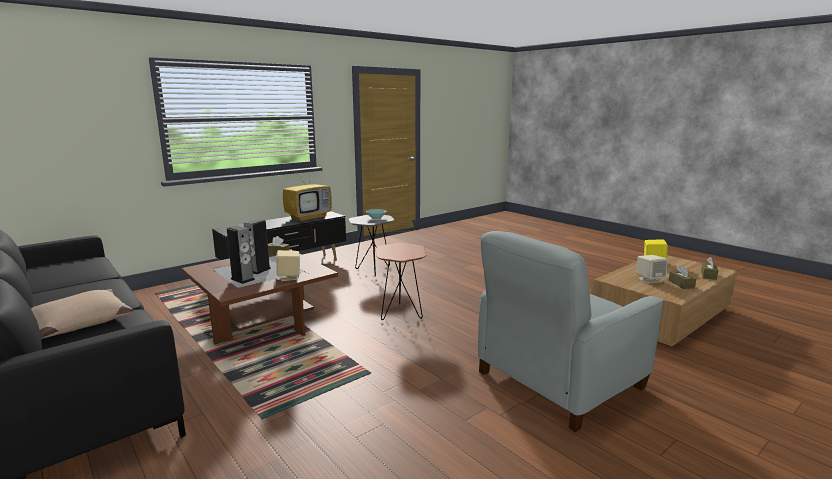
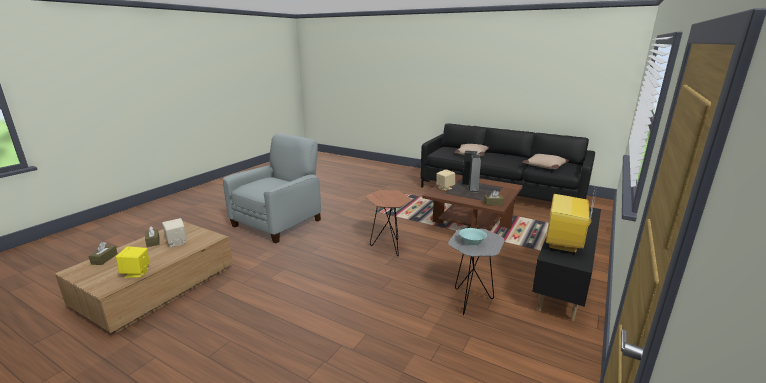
camera: 160 degrees right, 5 degrees up
none -> beige pillow [523,154,569,169]

